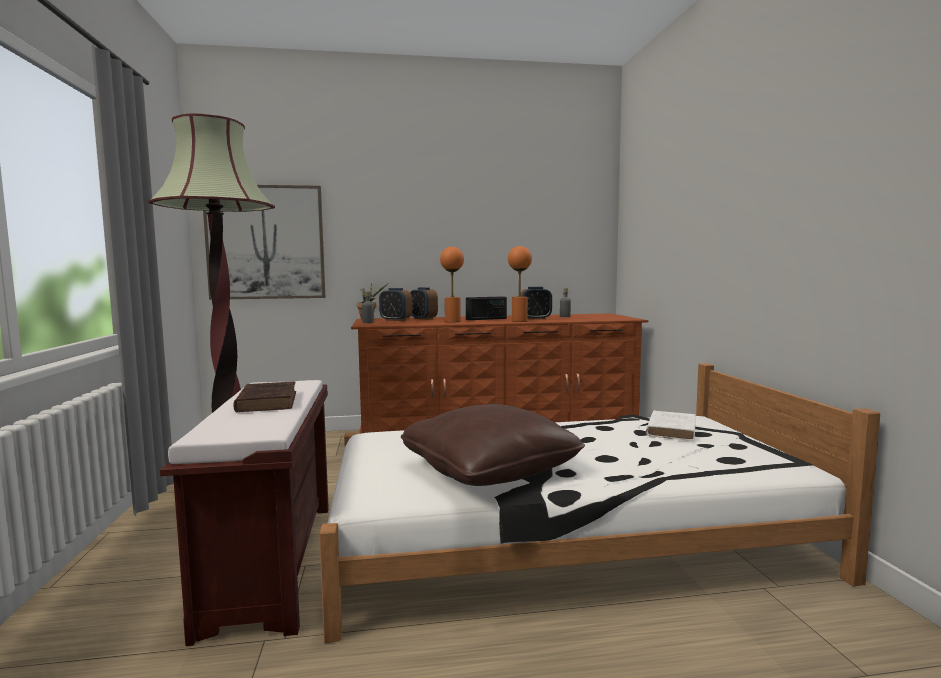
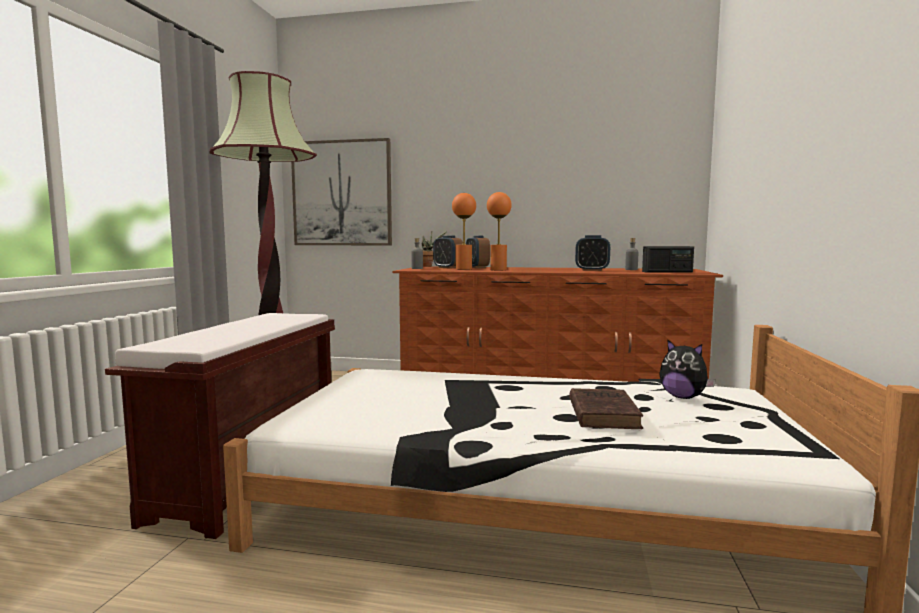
camera: 20 degrees right, 0 degrees up
brown book [234,381,296,412] -> brown book moved to [570,388,643,429]
brown pillow [401,404,585,486] -> none
radio [466,296,507,320] -> radio moved to [642,246,694,272]
orange table lamp [508,246,532,322] -> orange table lamp moved to [452,193,476,270]
white book [646,411,696,441] -> plush toy [659,340,716,399]

